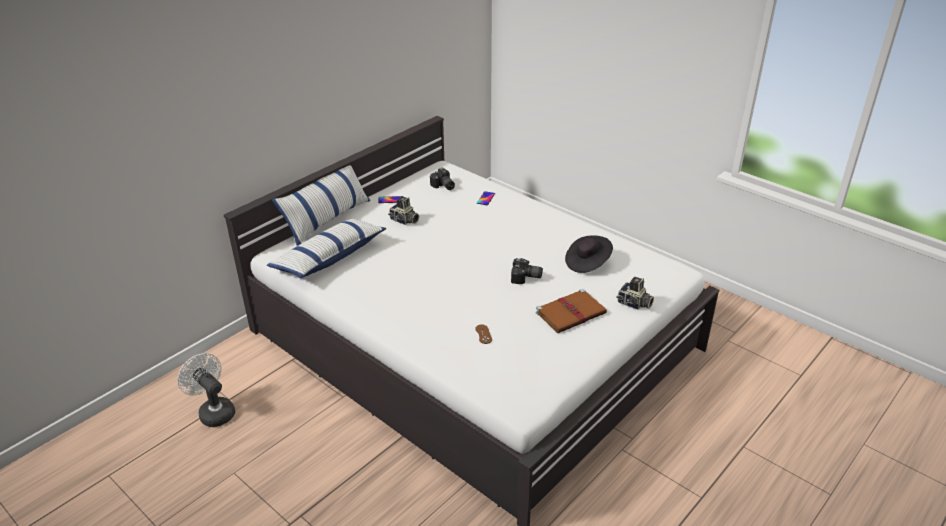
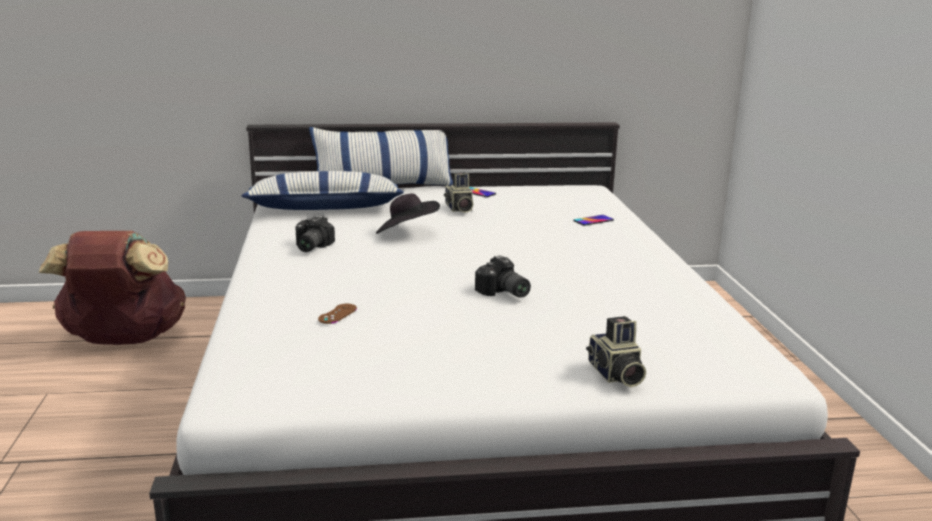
camera: 40 degrees right, 15 degrees down
white fan [177,353,235,427] -> brown backpack [39,231,186,345]
camera [430,167,455,190] -> camera moved to [295,215,335,252]
brown book [536,289,607,333] -> none
black hat [565,235,613,273] -> black hat moved to [376,193,440,234]

